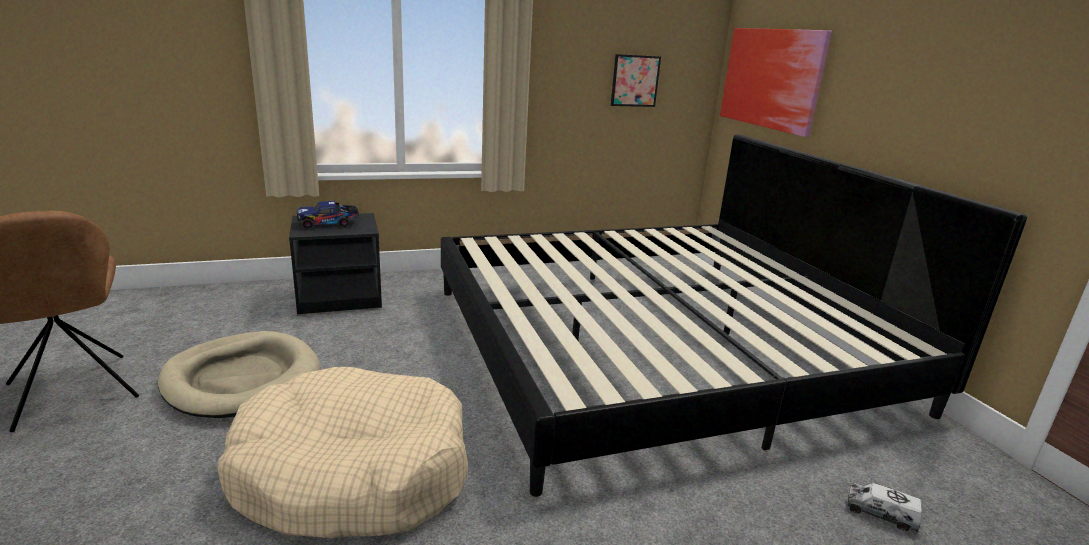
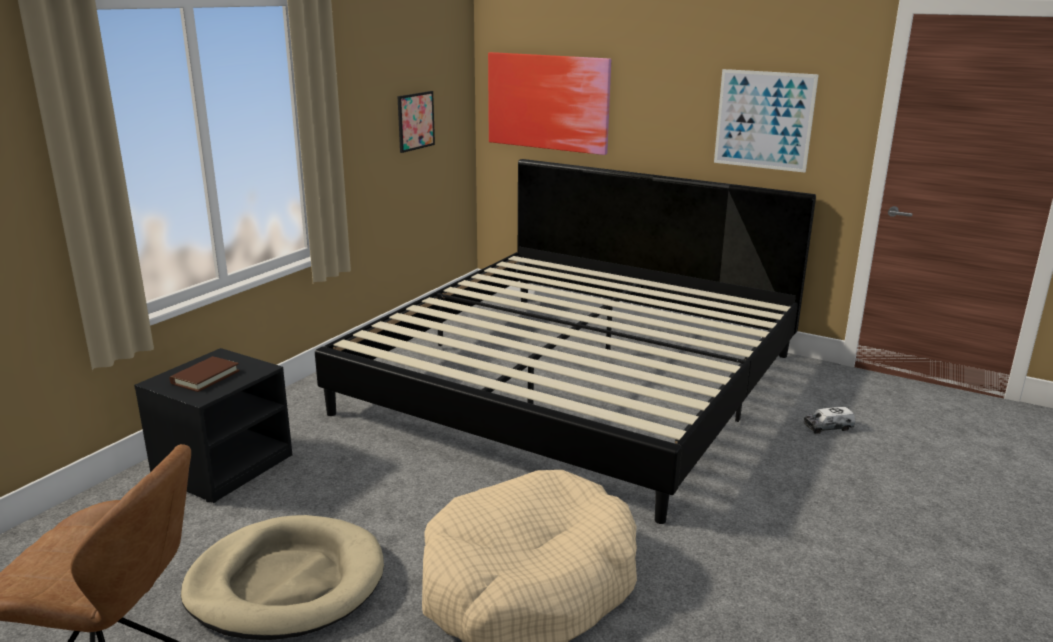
camera: 40 degrees left, 0 degrees up
toy truck [297,201,359,229] -> brown book [170,356,240,392]
none -> picture [714,69,819,173]

